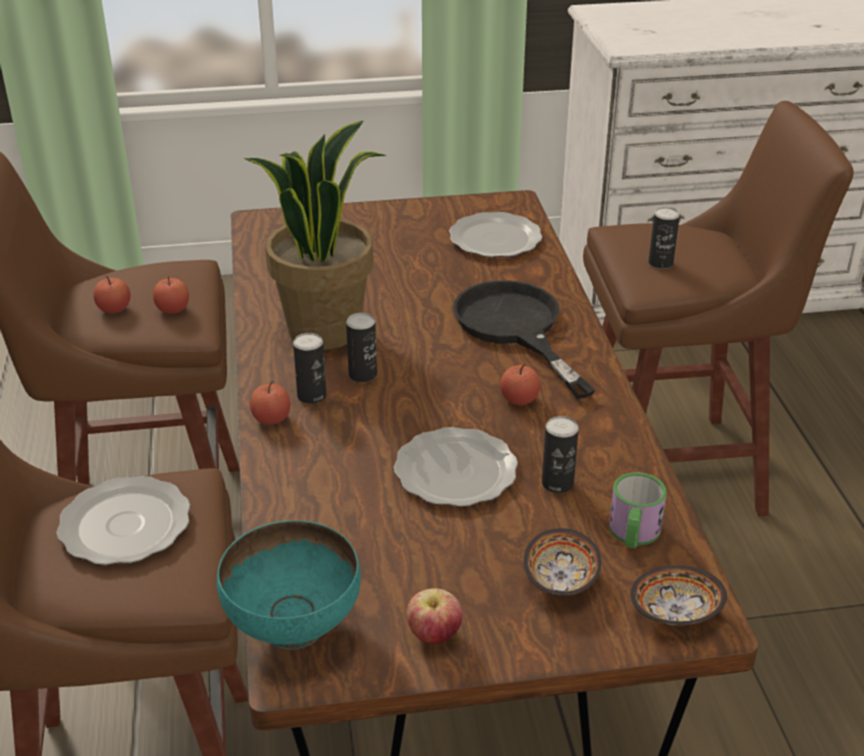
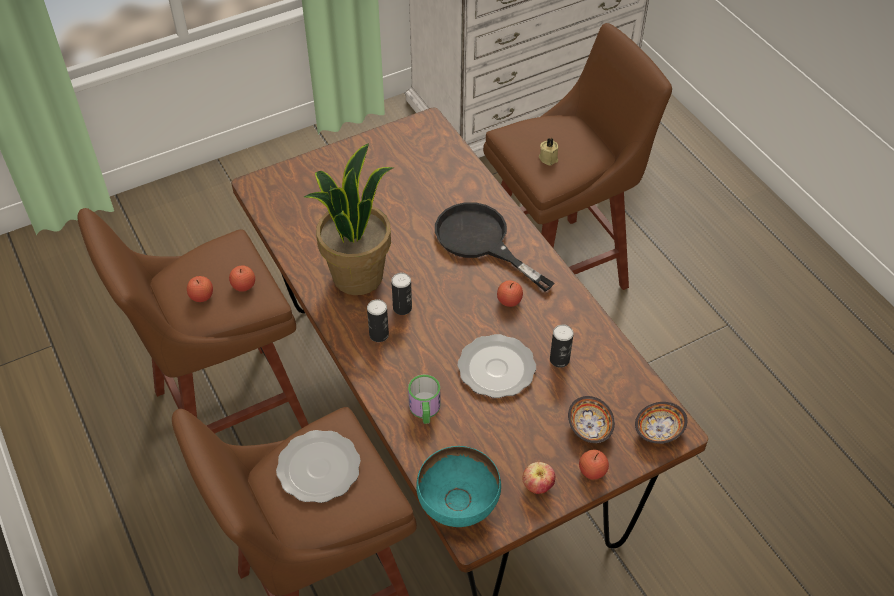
camera: 20 degrees left, 15 degrees up
apple [250,381,290,425] -> apple moved to [579,450,609,480]
plate [449,212,542,257] -> none
mug [609,472,667,548] -> mug moved to [408,375,440,424]
can [648,207,680,269] -> beige candle [539,138,558,166]

